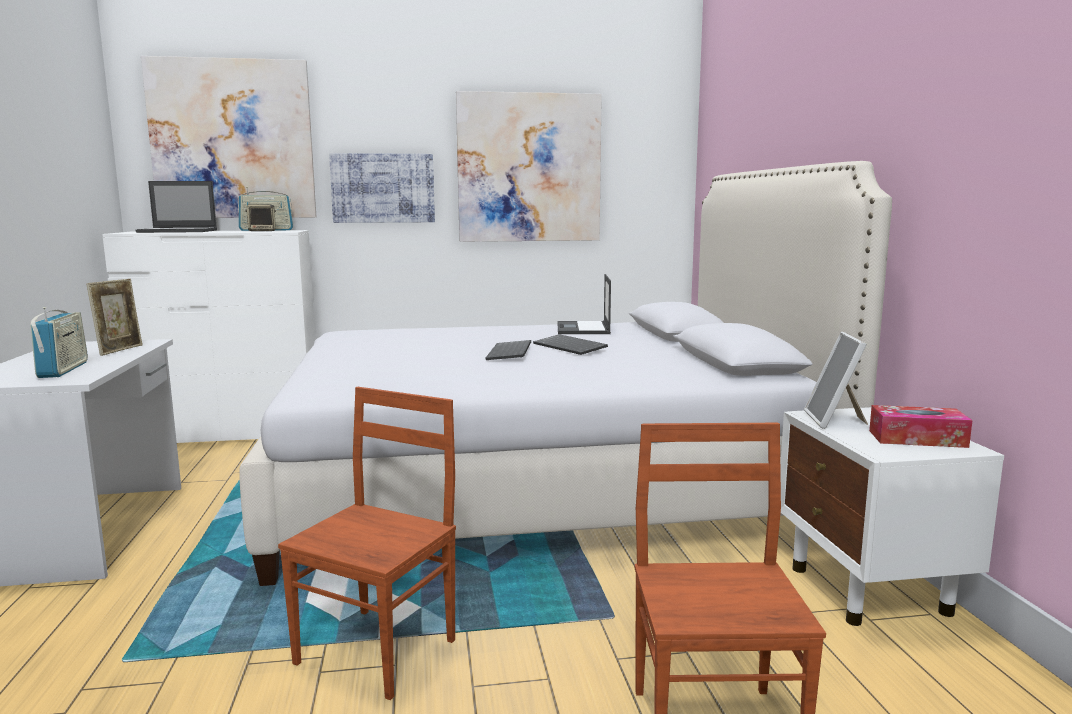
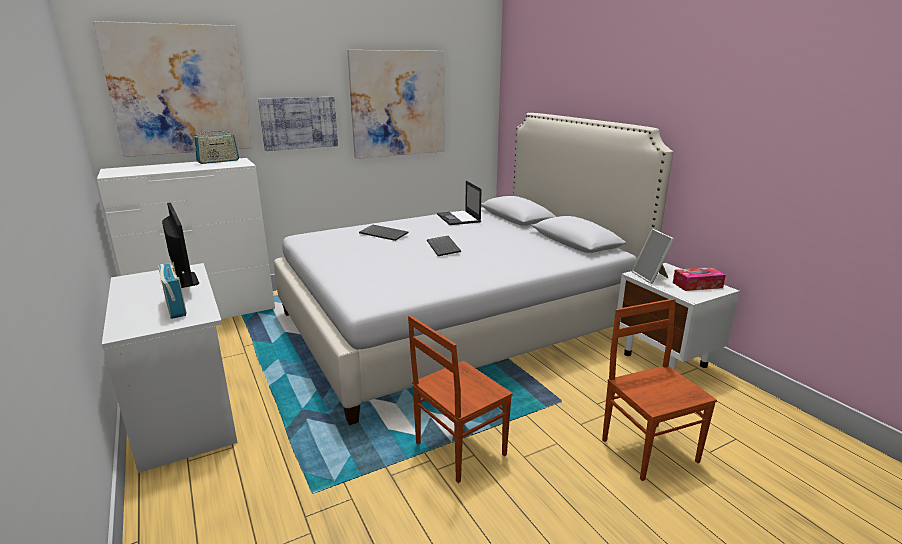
camera: 20 degrees left, 10 degrees up
picture frame [87,279,142,356] -> monitor [162,203,199,288]
laptop [135,181,217,233] -> none
speaker [245,204,276,231] -> none
brown chair [278,387,456,700] -> brown chair turned 135 degrees counterclockwise [408,315,513,483]
keyboard [533,334,608,355] -> keyboard moved to [359,225,409,241]

